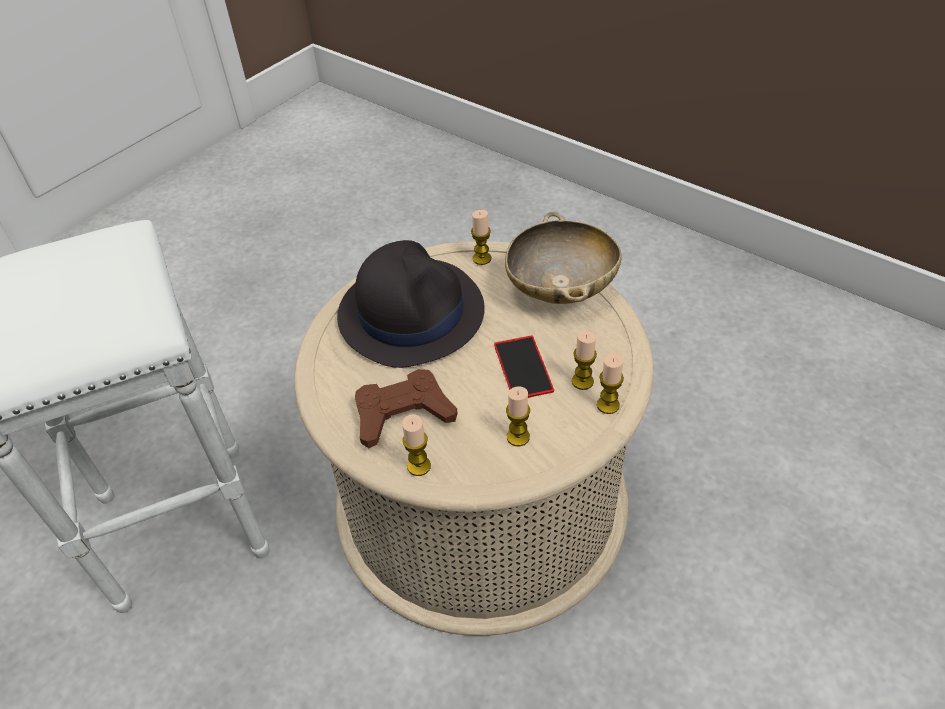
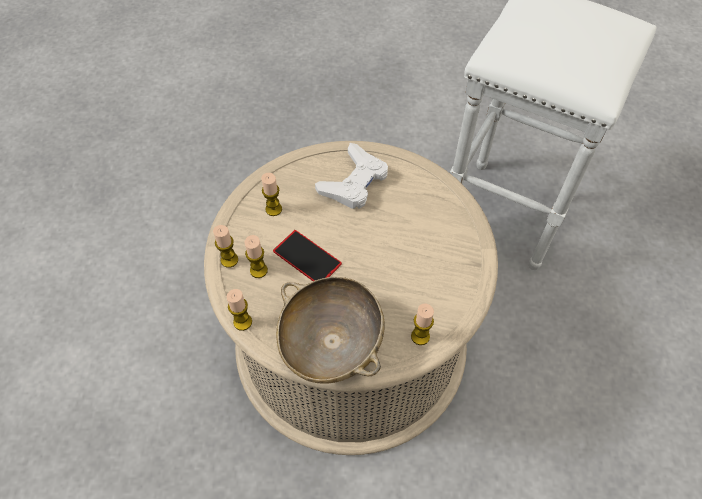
camera: 140 degrees right, 10 degrees up
black hat [337,240,485,368] -> none
brown game controller [355,369,458,448] -> white game controller [315,143,388,209]
candle [402,414,431,476] -> candle moved to [227,289,252,331]

